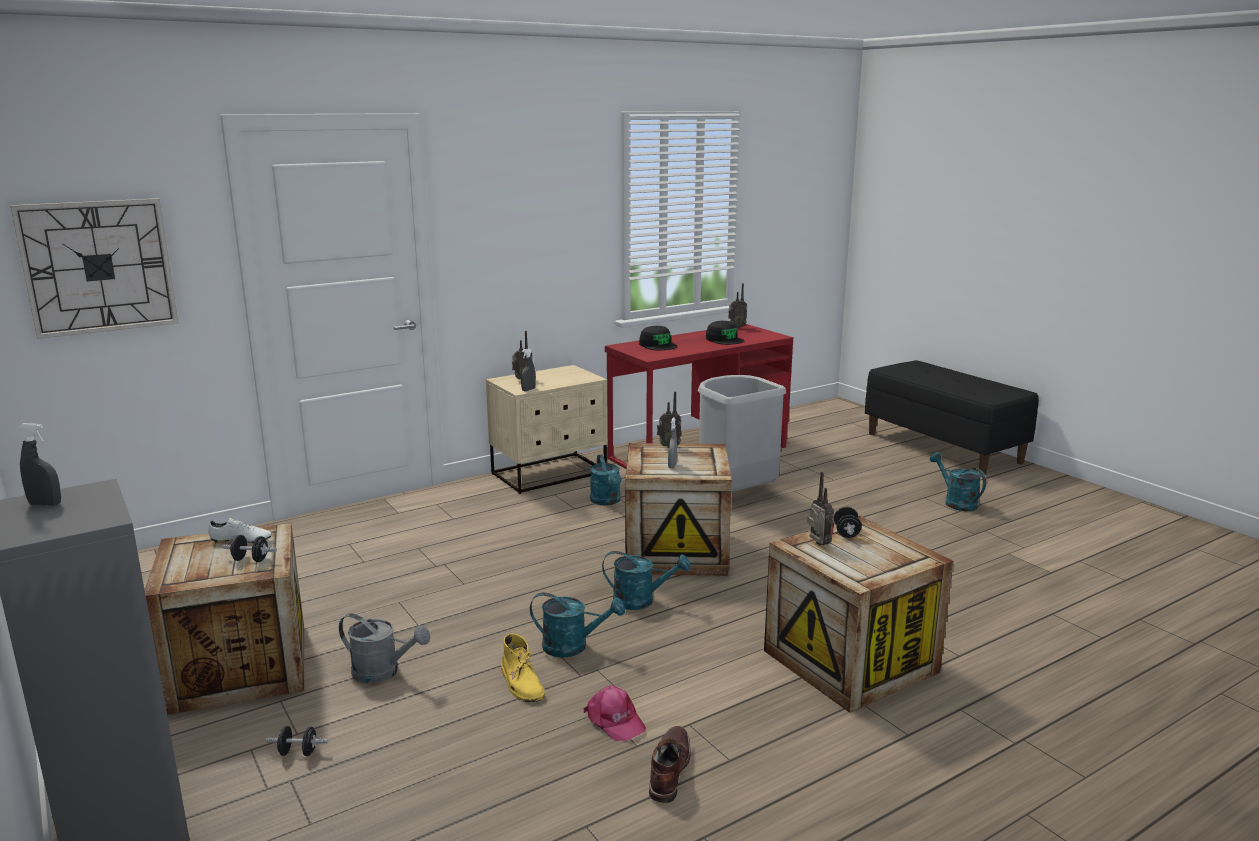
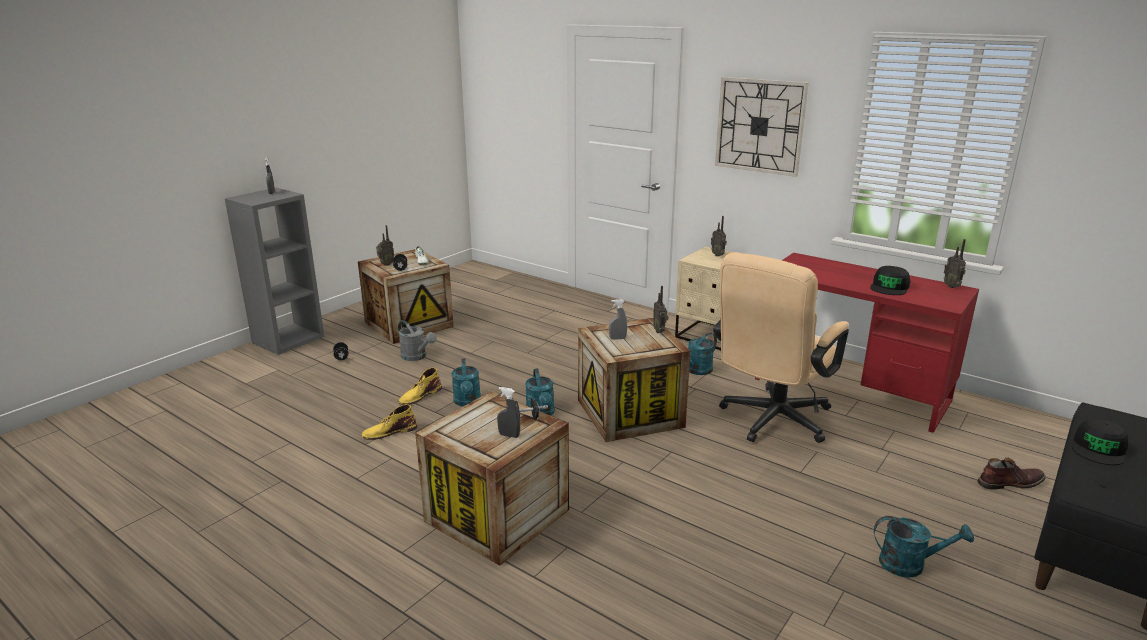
camera: 70 degrees right, 5 degrees up
wall clock [10,198,178,339] -> wall clock moved to [715,77,809,177]
grey watering can [339,614,430,684] -> grey watering can turned 45 degrees counterclockwise [398,320,436,361]
grey spray bottle [521,348,536,391] -> grey spray bottle moved to [497,387,520,438]
pink cap [583,685,646,741] -> yellow boot [361,404,417,440]
black cap [639,326,678,350] -> black cap moved to [1072,419,1128,465]
brown boot [649,726,691,803] -> brown boot moved to [977,457,1046,490]
grey trash can [698,375,786,492] -> beige office chair [713,252,849,443]
radio [807,472,834,545] -> radio moved to [376,225,394,266]
turquoise watering can [930,452,986,511] -> turquoise watering can turned 60 degrees clockwise [874,516,974,578]

